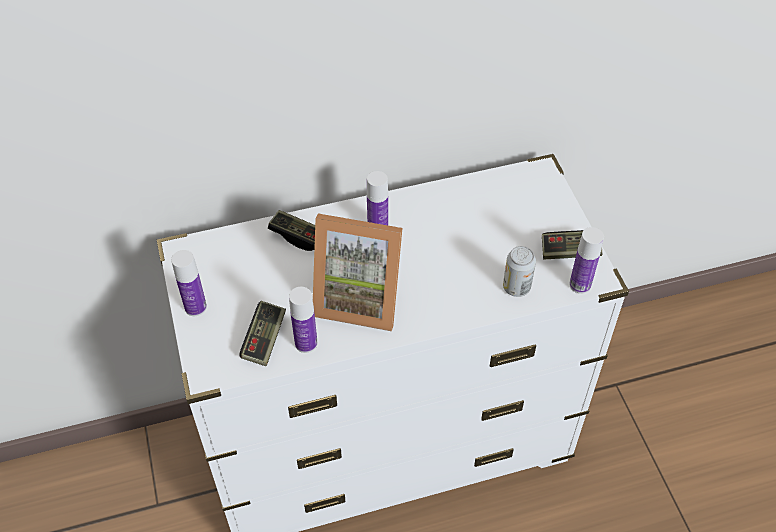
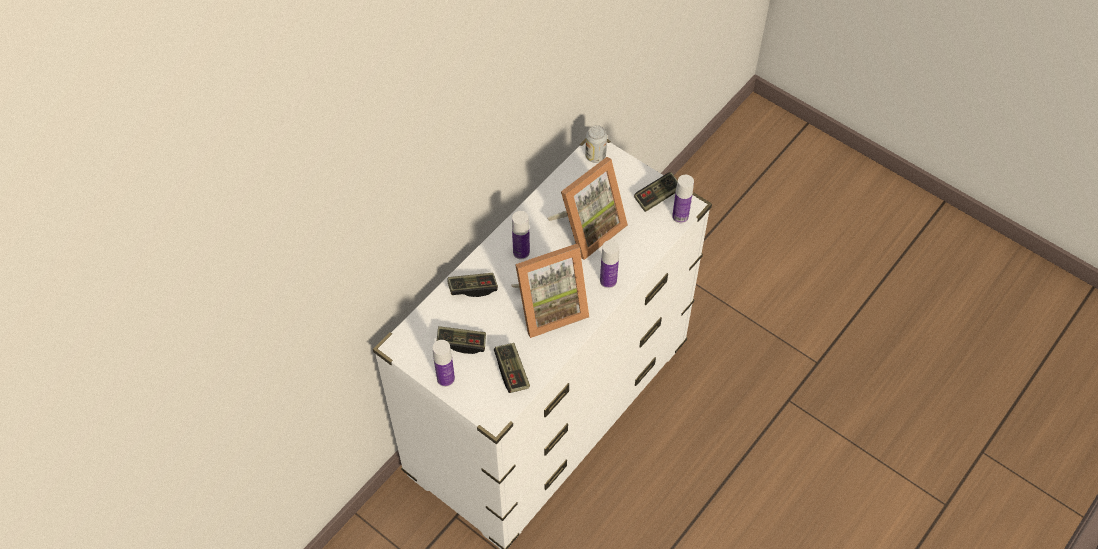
camera: 35 degrees left, 5 degrees up
bottle [289,287,317,353] -> bottle moved to [600,240,619,288]
can [503,246,536,297] -> can moved to [585,125,607,163]
none -> game controller [437,326,486,354]
none -> picture frame [548,157,628,260]

